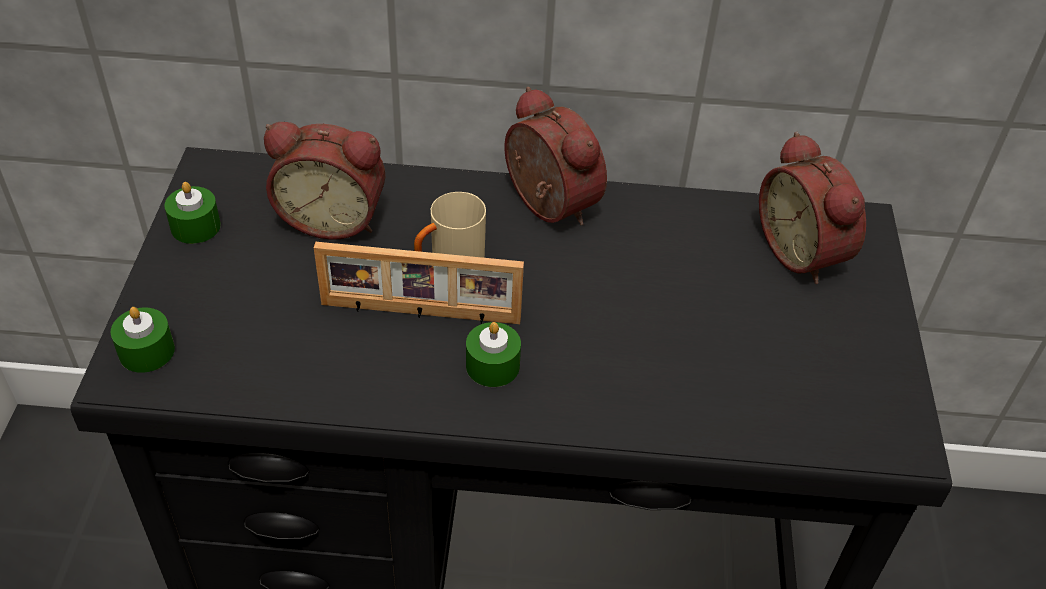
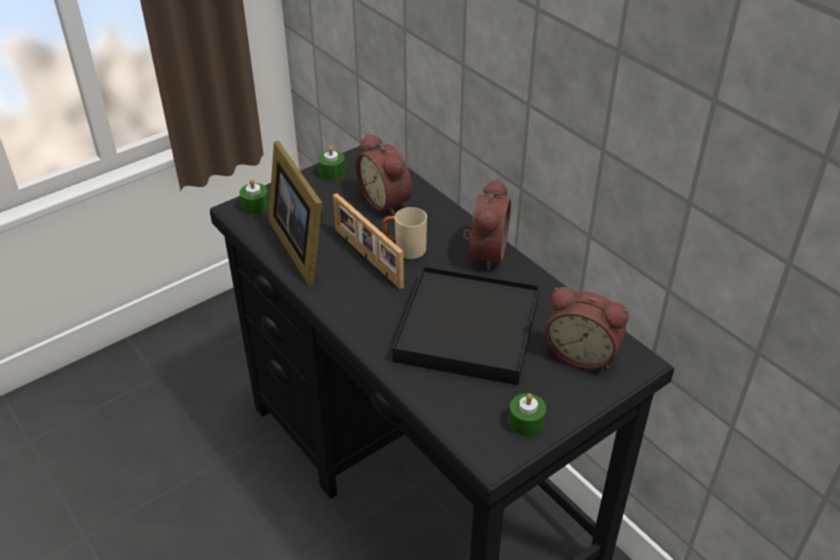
camera: 50 degrees right, 5 degrees down
green candle [466,322,521,387] -> green candle moved to [509,393,546,436]
alarm clock [759,132,866,284] -> alarm clock turned 90 degrees counterclockwise [545,287,629,370]
none -> picture frame [268,141,323,286]
none -> black tray [392,266,540,385]

